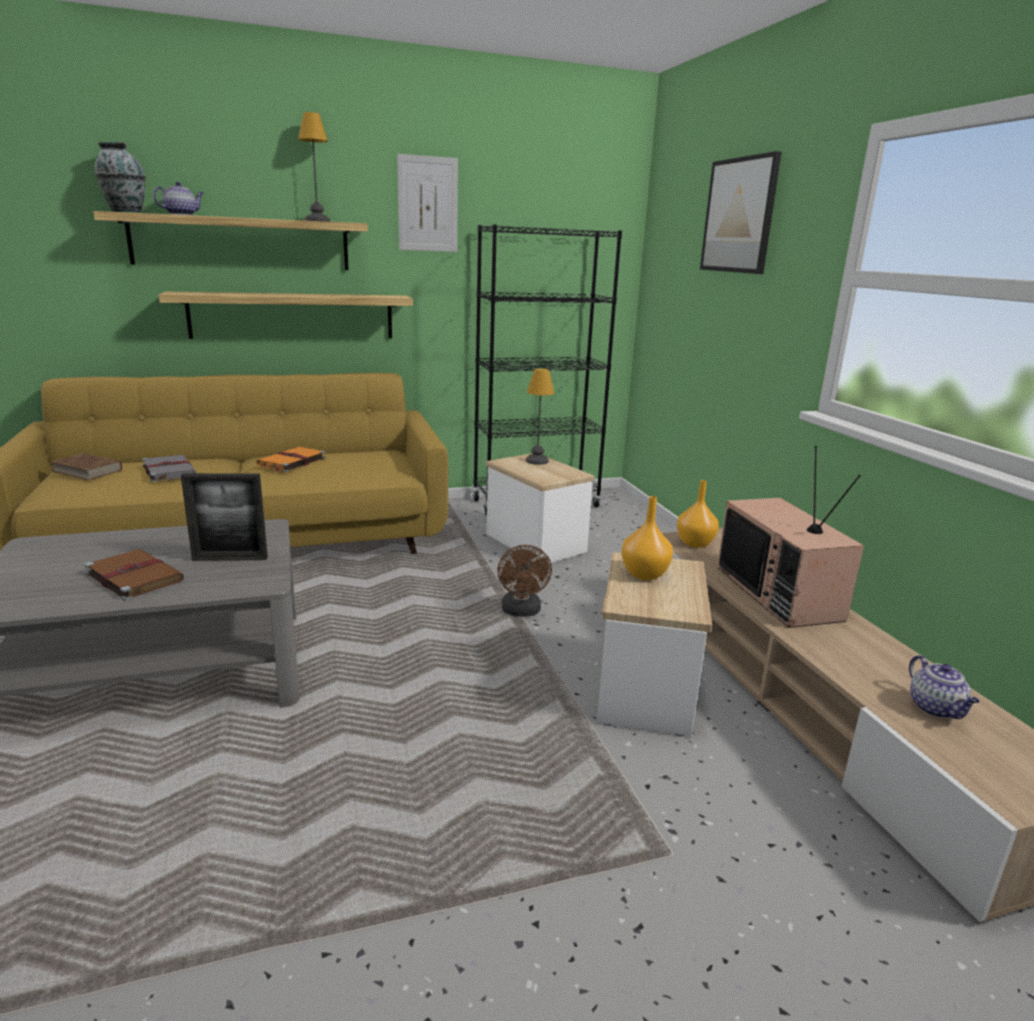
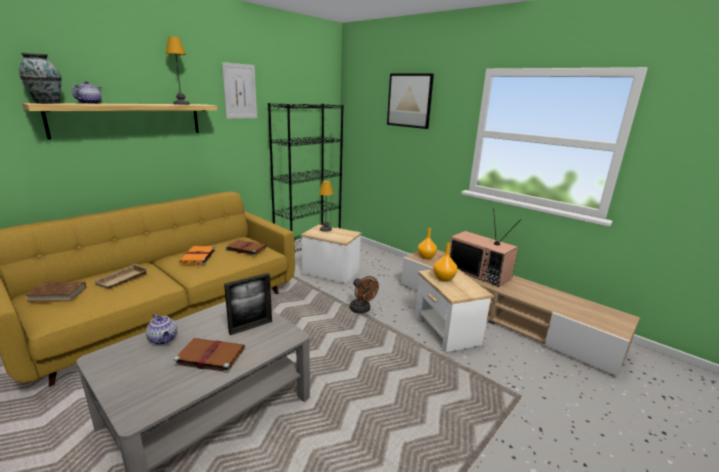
camera: 30 degrees left, 0 degrees up
grey book [142,455,197,482] -> beige tray [93,264,148,289]
shelf [159,292,413,339] -> none
teapot [909,655,980,719] -> teapot moved to [146,313,177,345]
none -> brown book [225,240,267,256]

